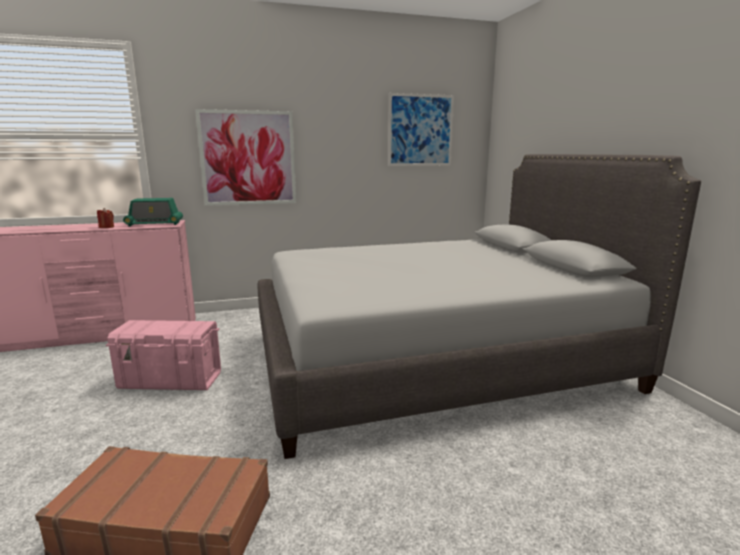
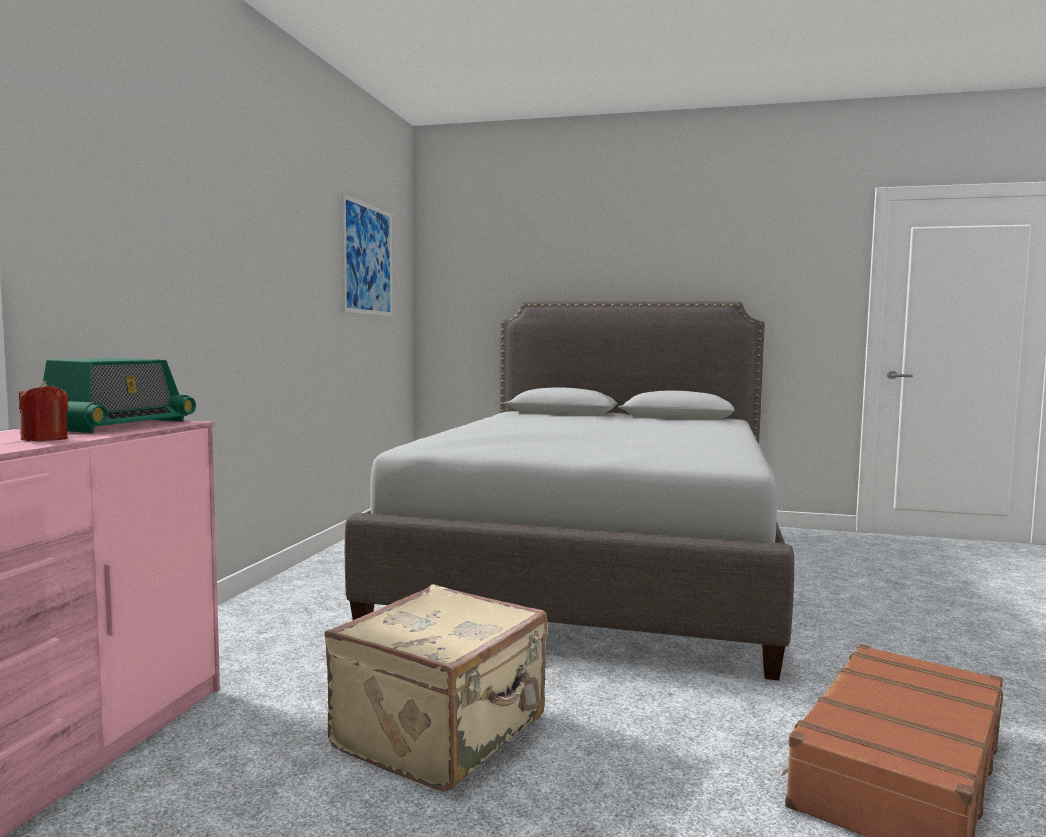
camera: 60 degrees left, 10 degrees down
pink storage box [106,320,221,390] -> beige suitcase [324,584,547,792]
picture [195,109,296,206] -> none

